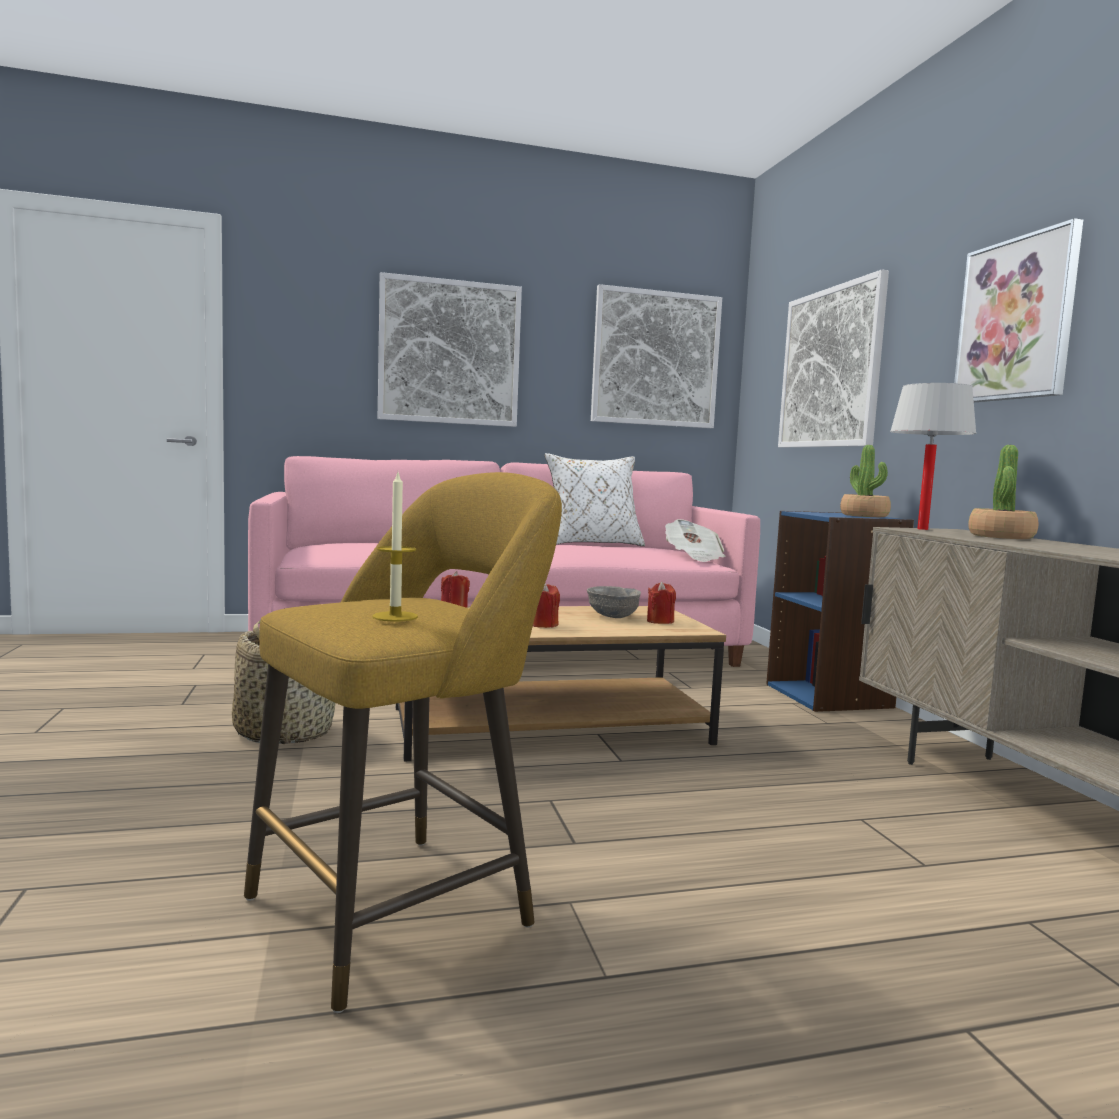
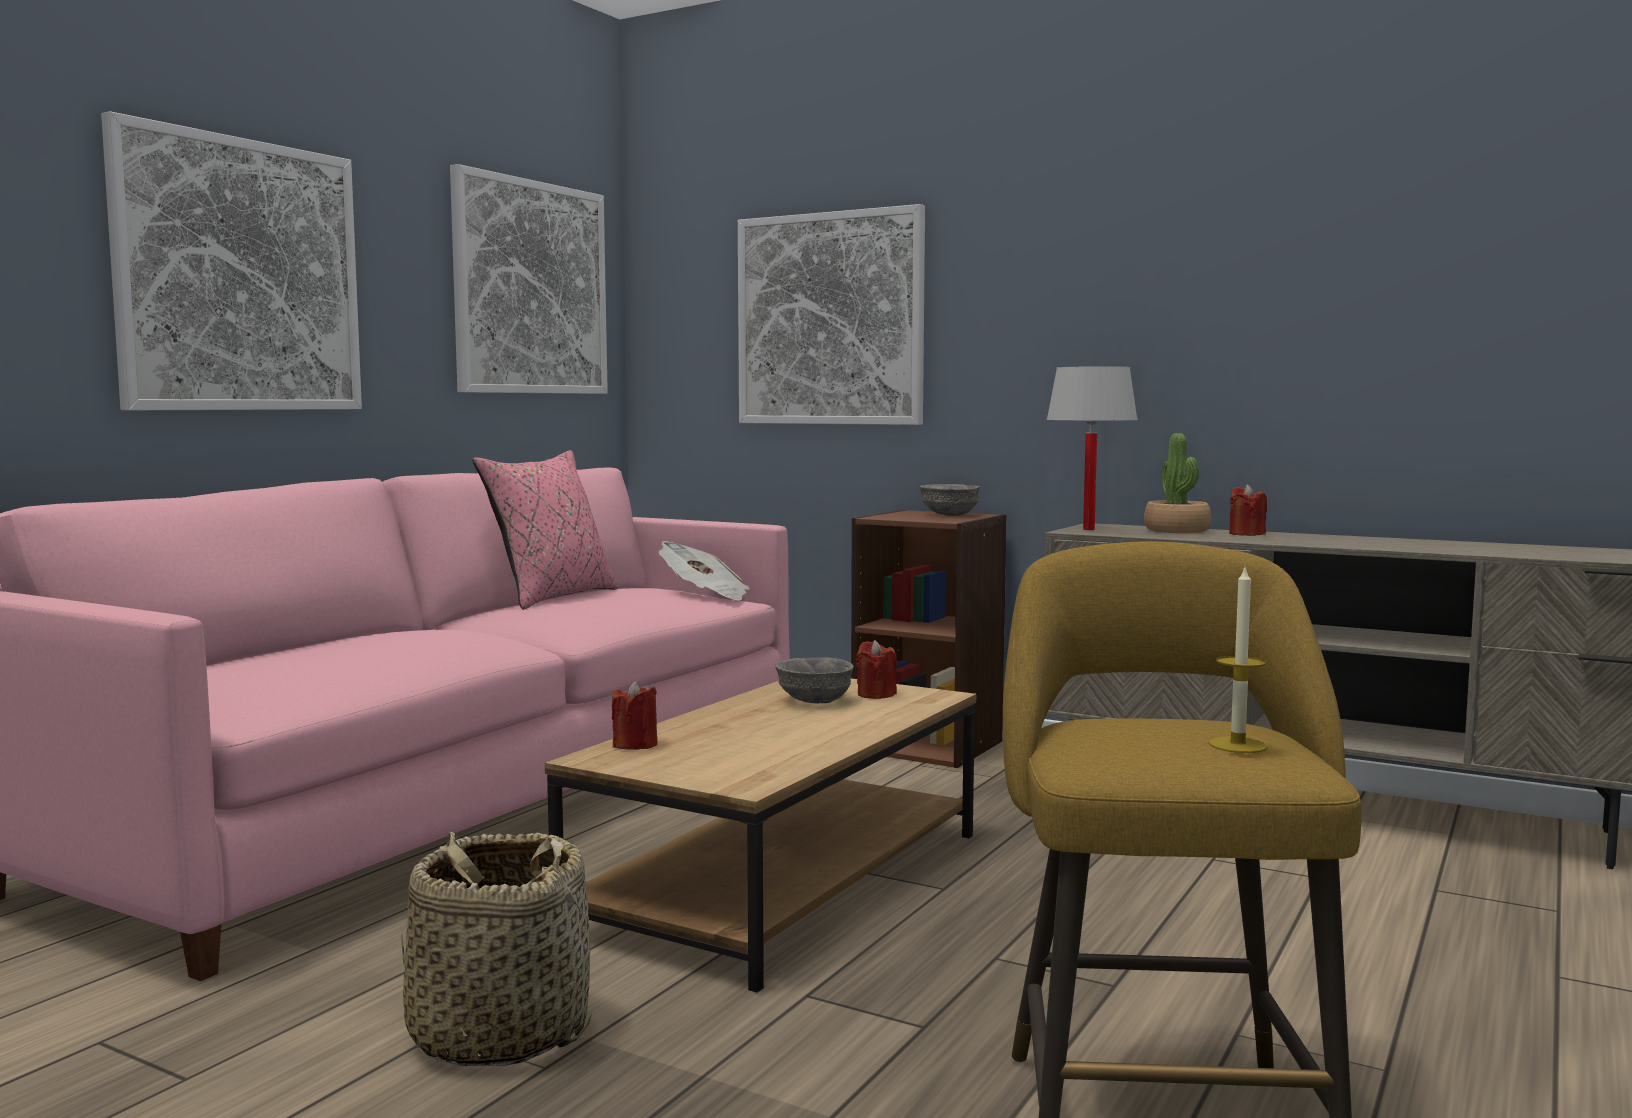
camera: 45 degrees left, 0 degrees up
red candle [533,583,560,628] -> red candle moved to [1229,484,1267,536]
white pillow [544,453,645,546] -> pink pillow [473,450,618,610]
blue bookcase [766,511,914,712] -> brown bookcase [851,510,1007,768]
potted plant [840,445,891,517] -> grey bowl [919,484,980,516]
picture [954,218,1083,402] -> none

